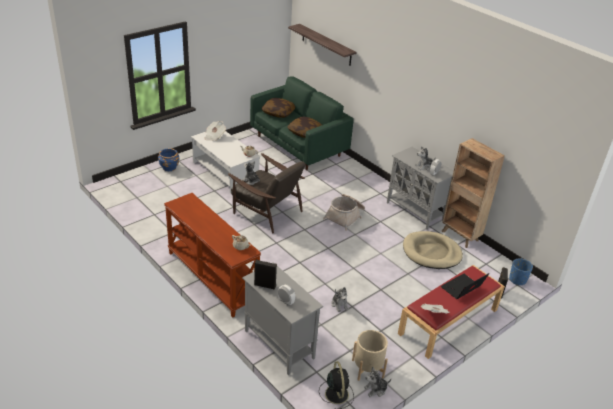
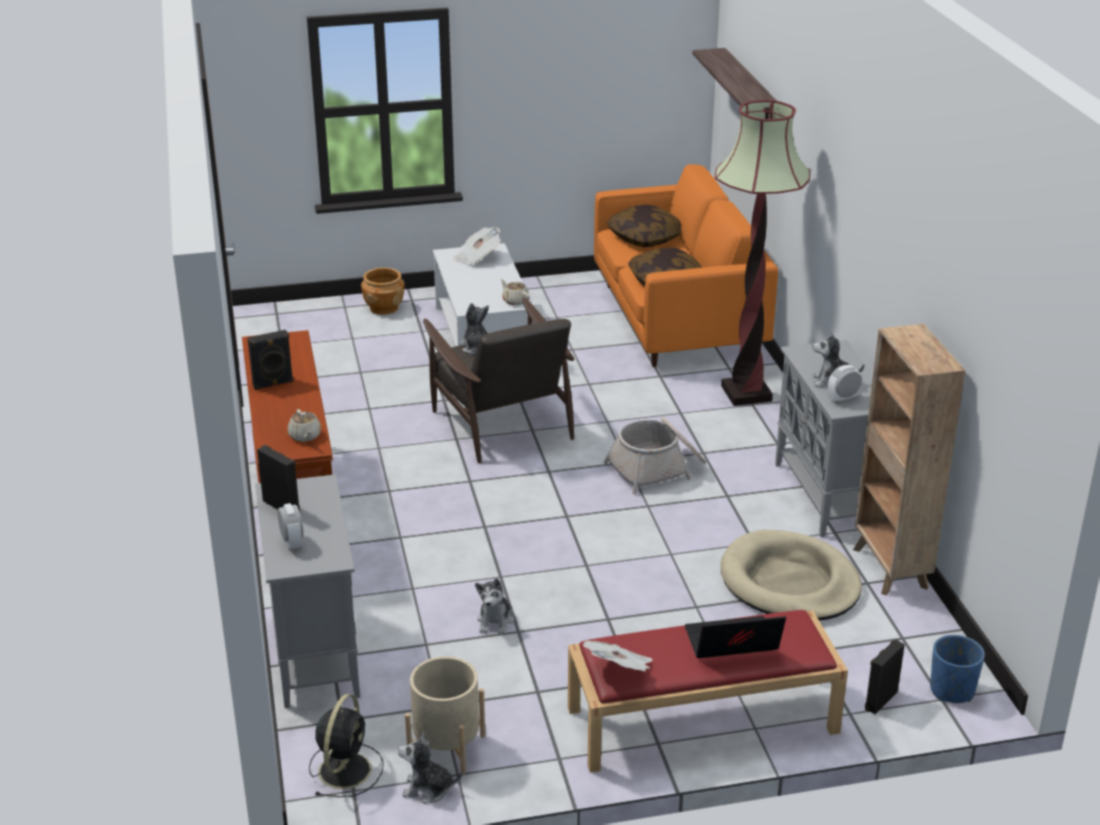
camera: 30 degrees right, 5 degrees down
blue planter [158,148,180,171] -> brown planter [361,268,405,315]
green sofa [250,76,354,170] -> orange sofa [594,164,778,367]
none -> black speaker [248,330,293,390]
none -> floor lamp [715,100,810,406]

